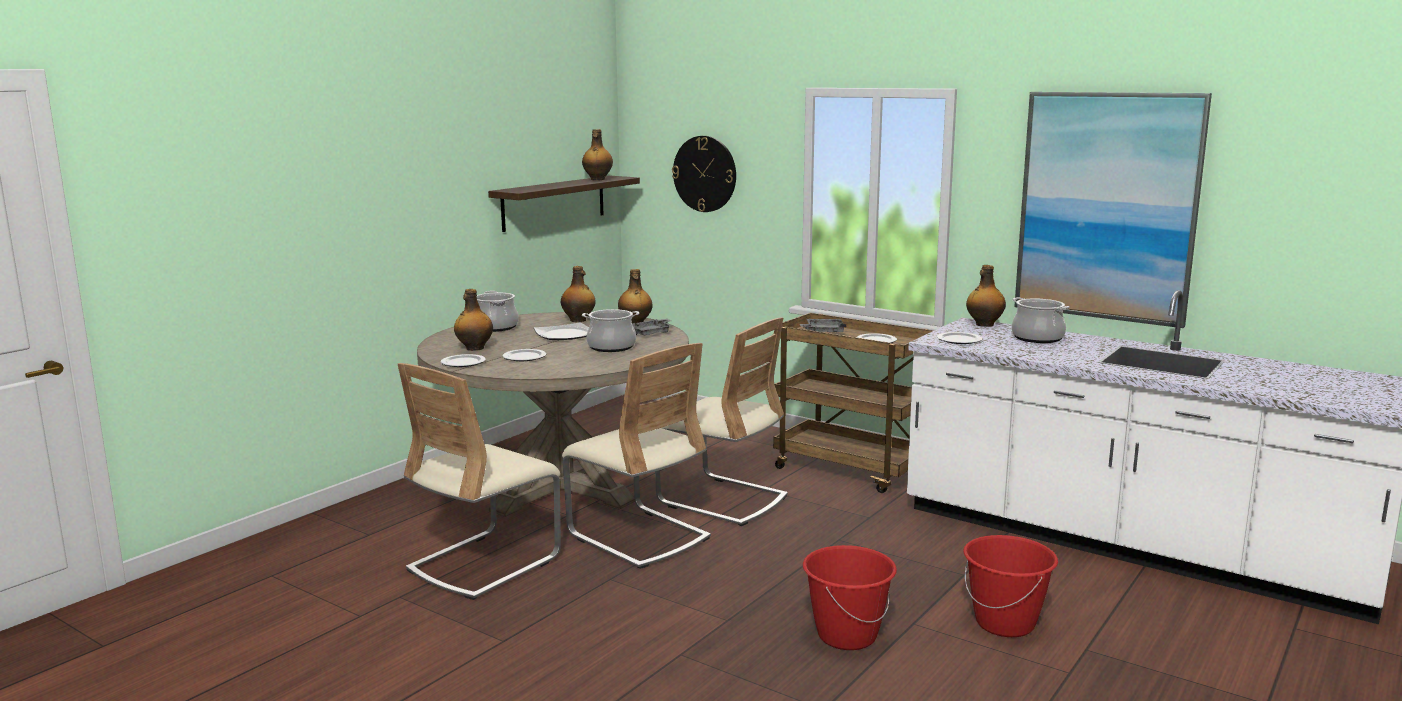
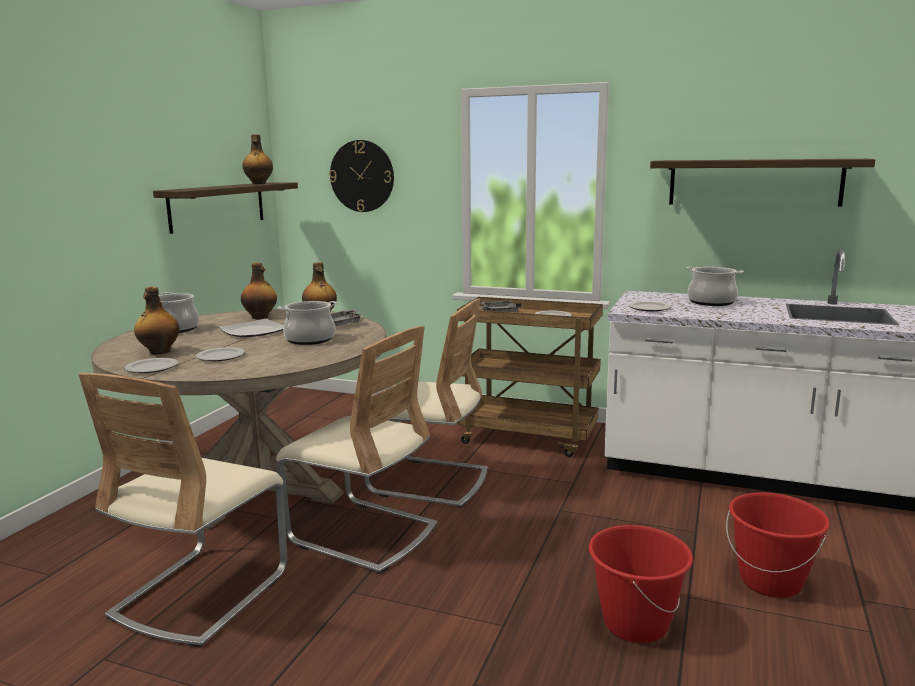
camera: 15 degrees left, 0 degrees up
bottle [966,265,1006,327] -> none
picture [1014,92,1212,328] -> shelf [650,159,875,207]

